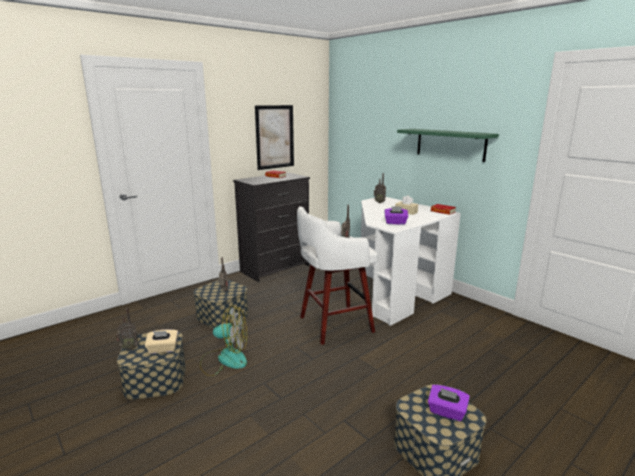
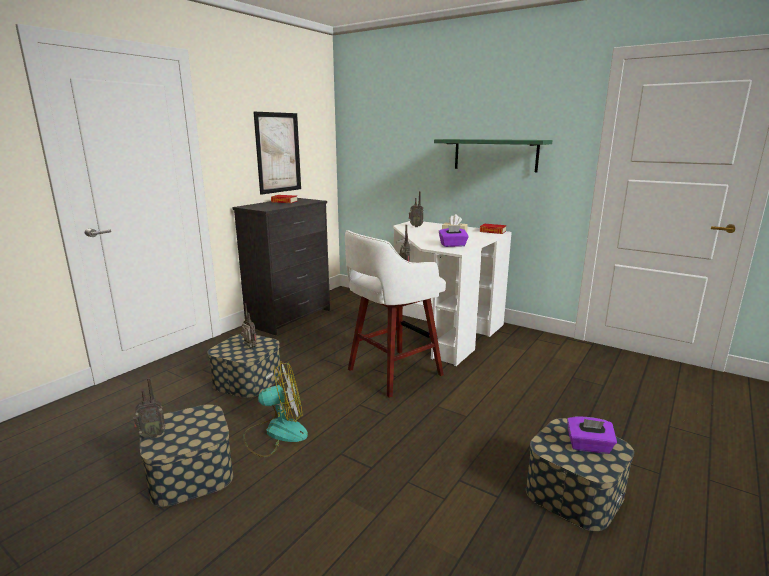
camera: 15 degrees left, 0 degrees up
beige tissue box [145,329,178,354] -> none

